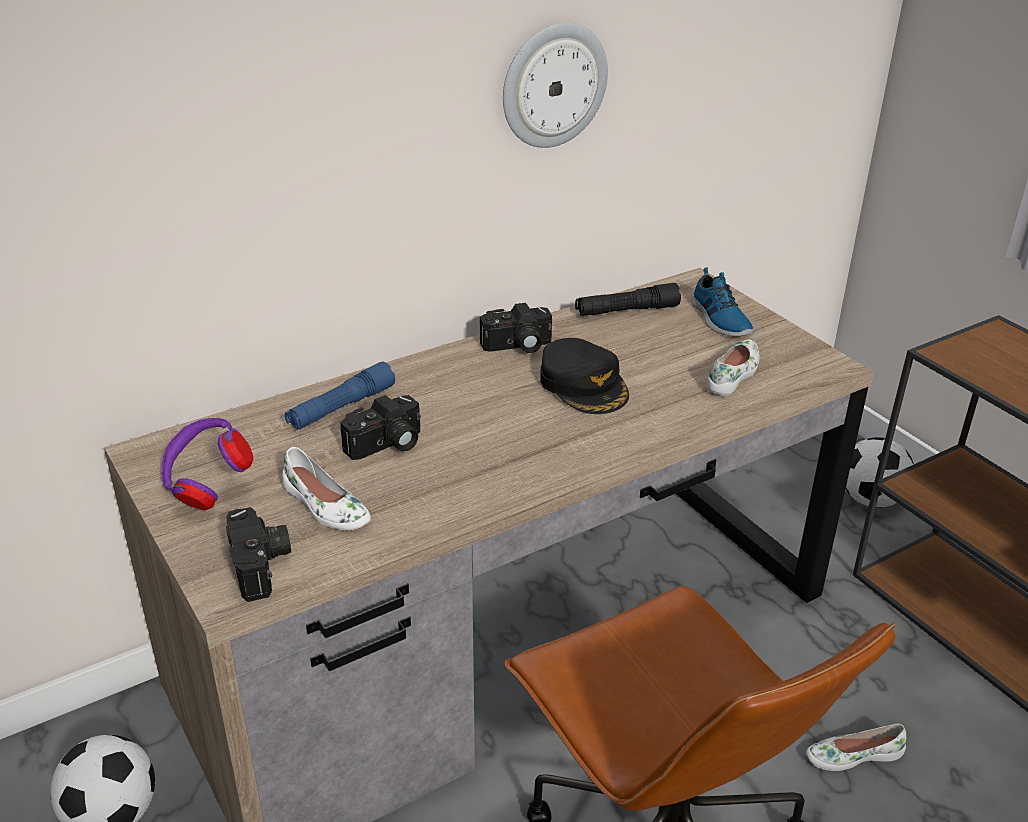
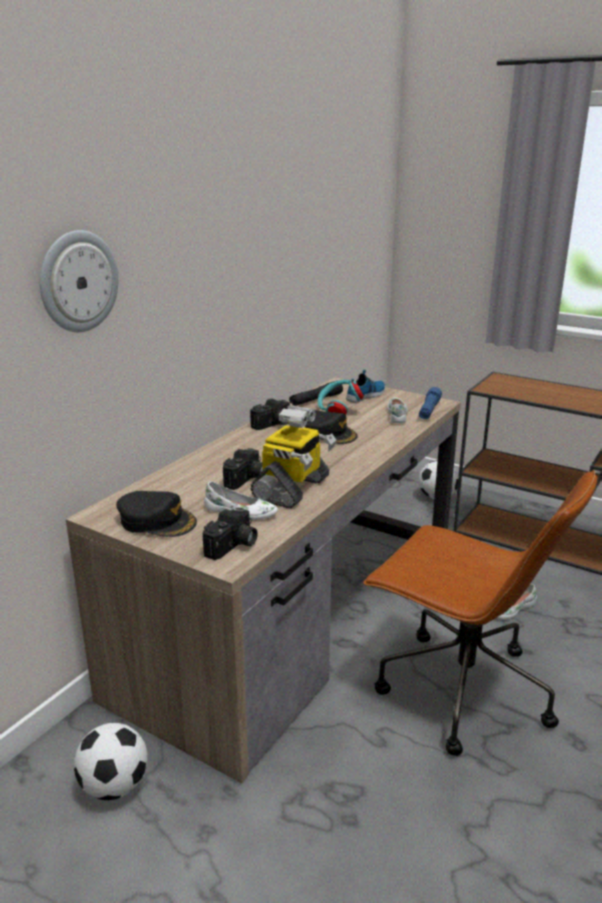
camera: 25 degrees left, 10 degrees down
purple headphones [162,418,253,510] -> black cap [116,491,197,537]
camera [226,507,291,602] -> camera turned 75 degrees clockwise [203,508,258,560]
blue flashlight [285,362,395,430] -> blue flashlight moved to [419,387,442,419]
wall clock [503,22,608,148] -> wall clock moved to [40,230,118,332]
shoe [691,267,754,337] -> shoe turned 90 degrees counterclockwise [346,370,385,402]
none -> toy robot [251,406,336,508]
none -> turquoise headphones [318,380,364,415]

